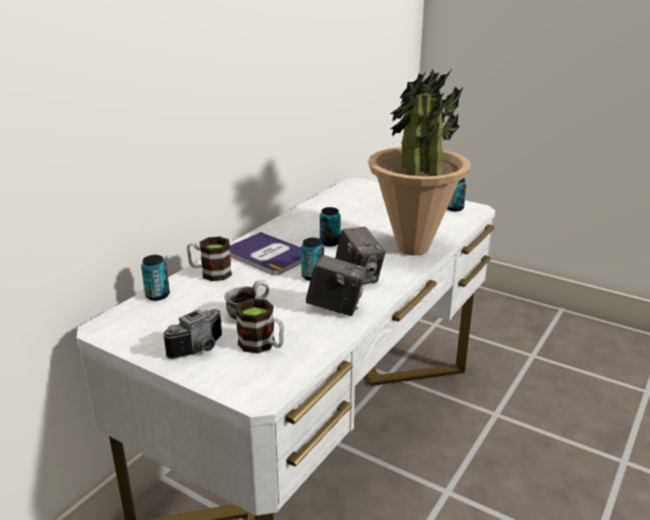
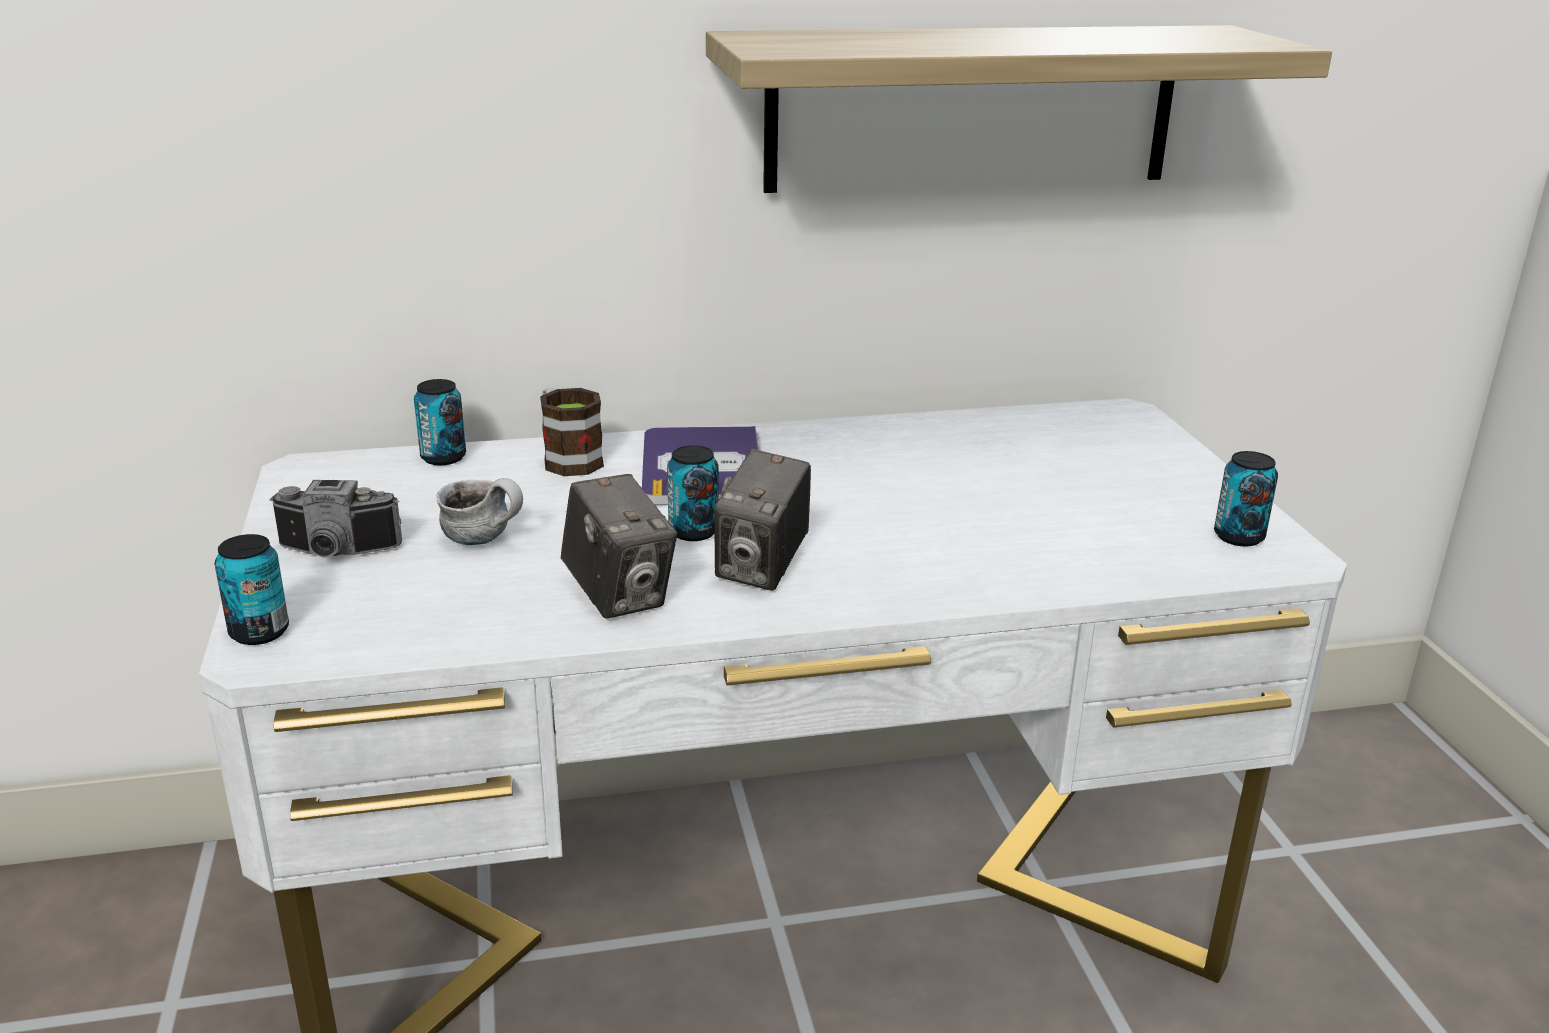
camera: 45 degrees right, 0 degrees up
mug [235,298,284,353] -> none
can [320,207,341,247] -> can moved to [215,534,289,645]
potted plant [368,69,471,256] -> none
none -> shelf [706,25,1332,193]

